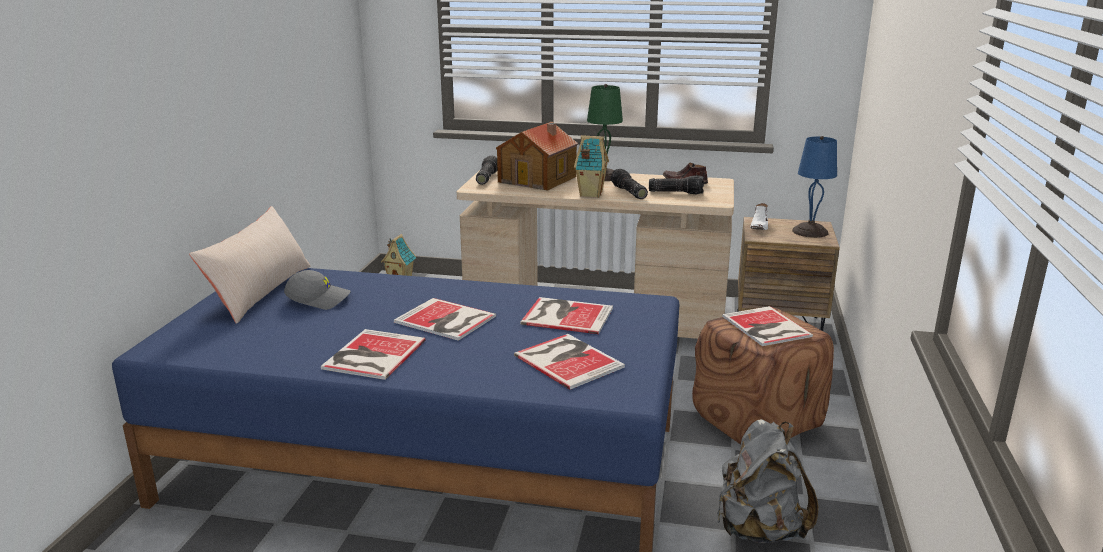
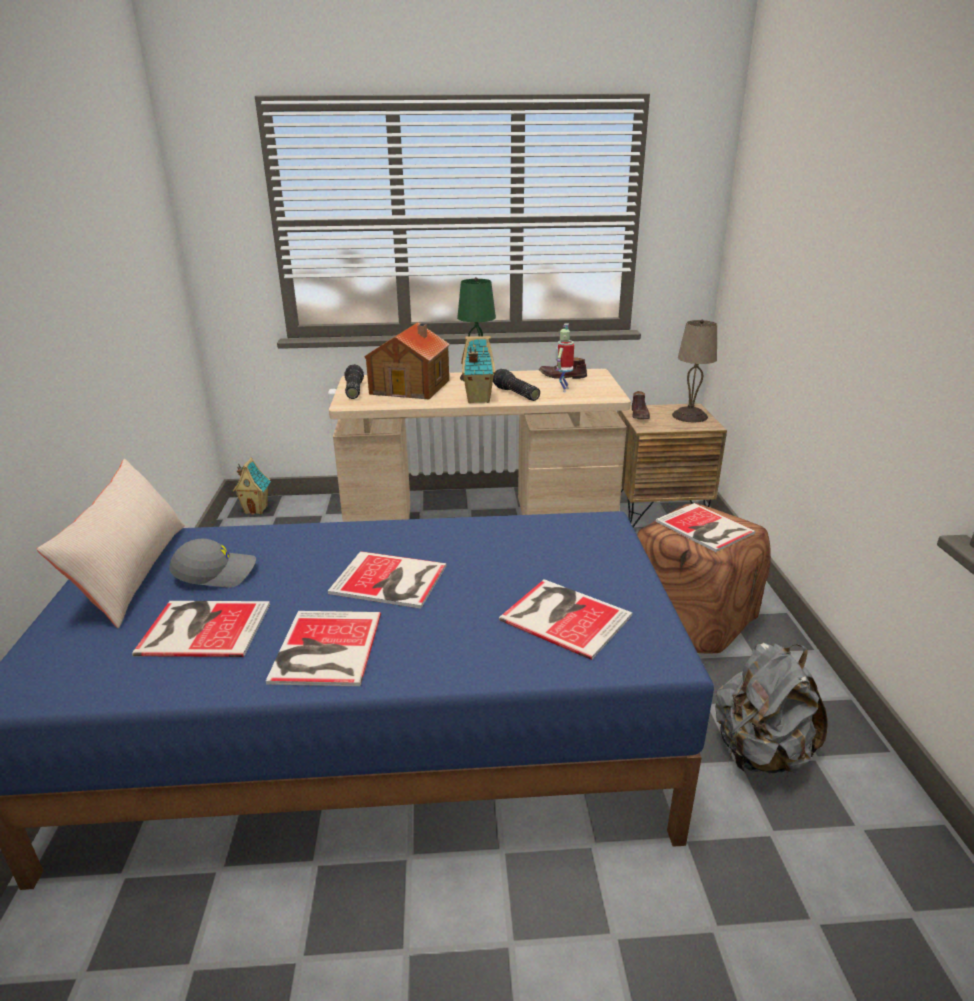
camera: 15 degrees left, 5 degrees up
book [520,297,613,334] -> book moved to [132,601,270,657]
flashlight [649,175,704,195] -> toy robot [555,323,574,392]
white shoe [750,203,768,230] -> brown shoe [632,391,650,419]
blue table lamp [792,136,837,238] -> beige table lamp [672,320,717,422]

